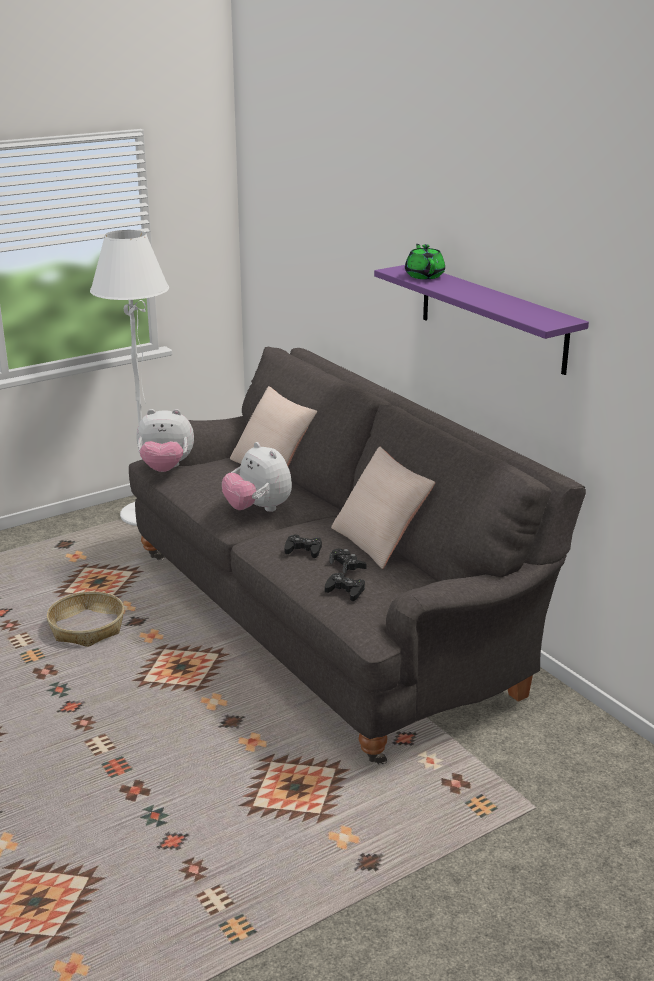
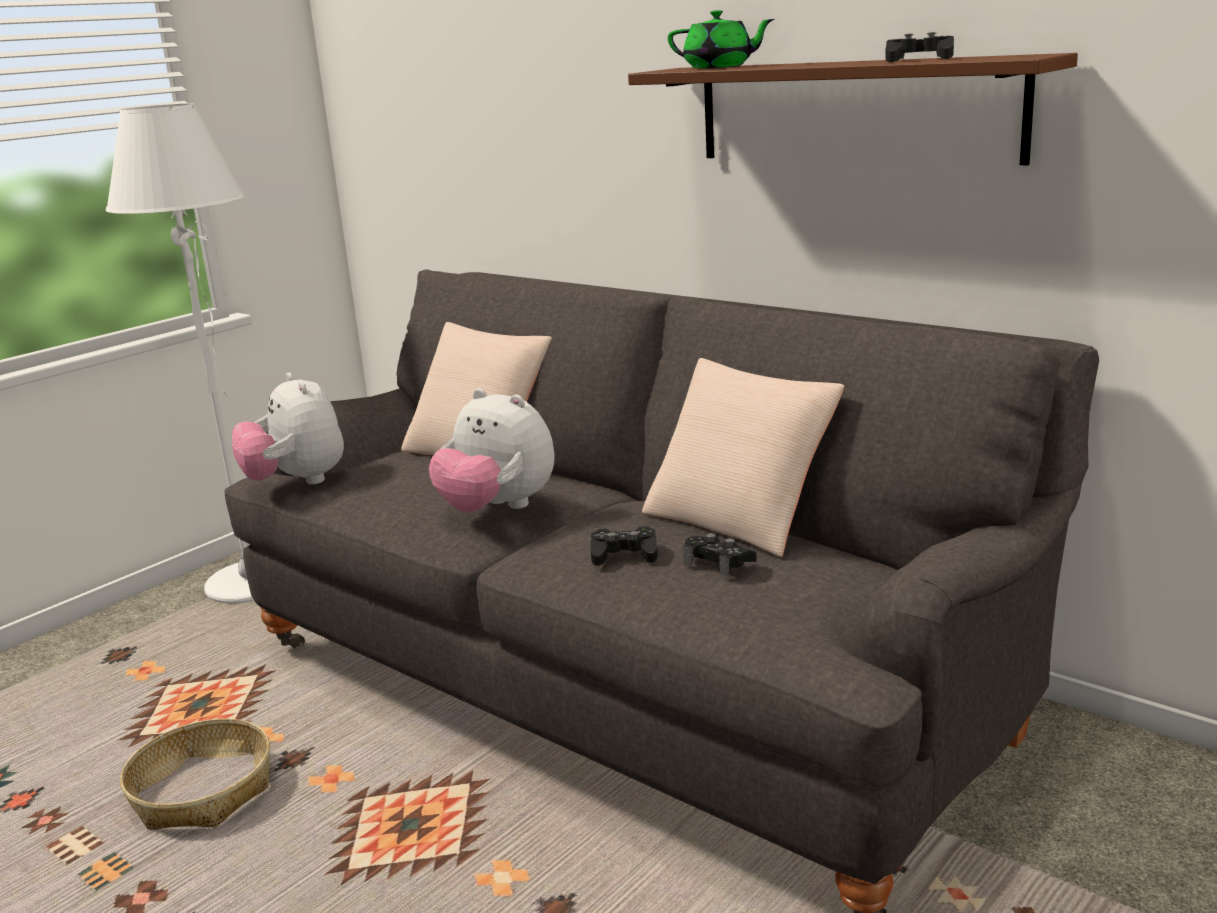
camera: 15 degrees left, 5 degrees down
plush toy [136,409,194,472] -> plush toy turned 75 degrees clockwise [232,372,344,484]
black game controller [325,573,365,601] -> black game controller moved to [885,32,954,62]
purple shelf [374,265,589,375] -> brown shelf [628,53,1078,165]
green teapot [405,244,445,279] -> green teapot turned 135 degrees clockwise [668,10,774,68]

